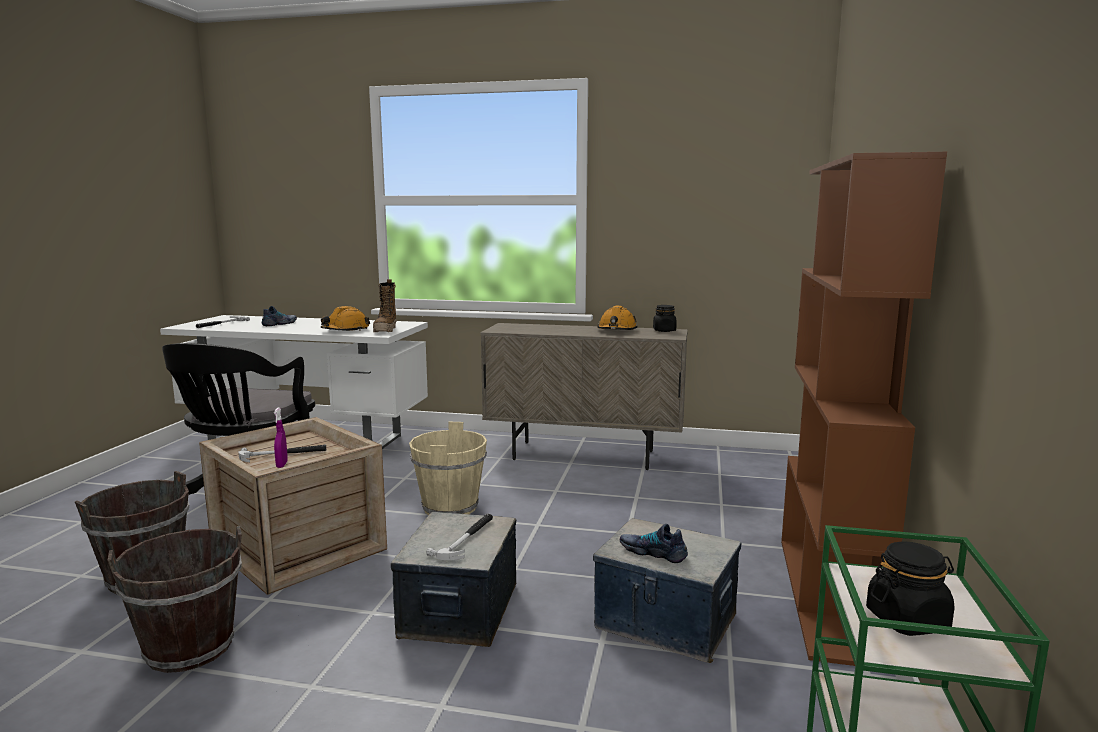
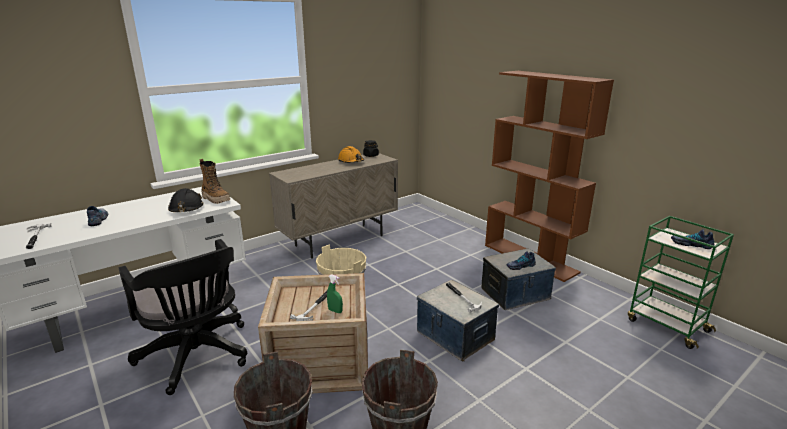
camera: 50 degrees left, 10 degrees up
purple spray bottle [274,408,288,468] -> green spray bottle [327,274,343,313]
orange hard hat [321,306,370,331] -> black hard hat [168,188,203,212]
black jar [866,541,954,636] -> shoe [671,229,715,249]

